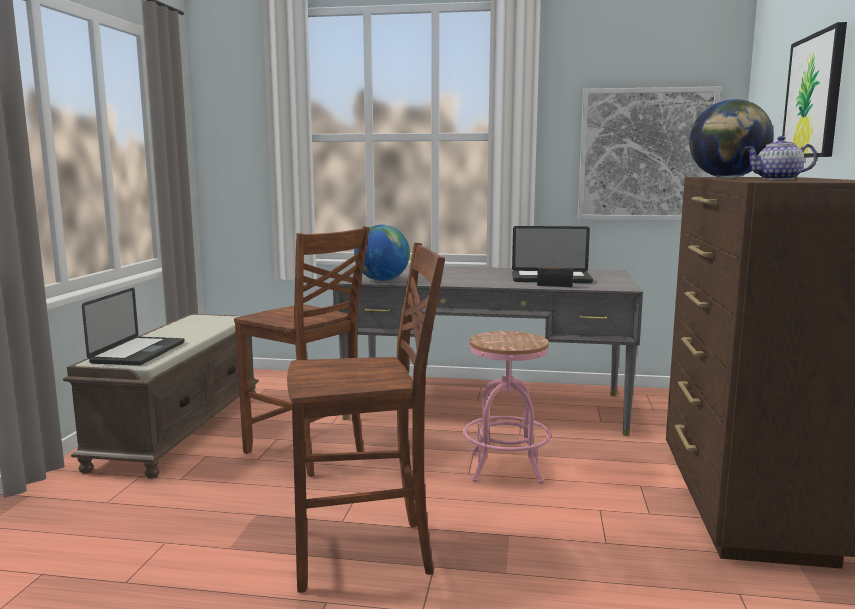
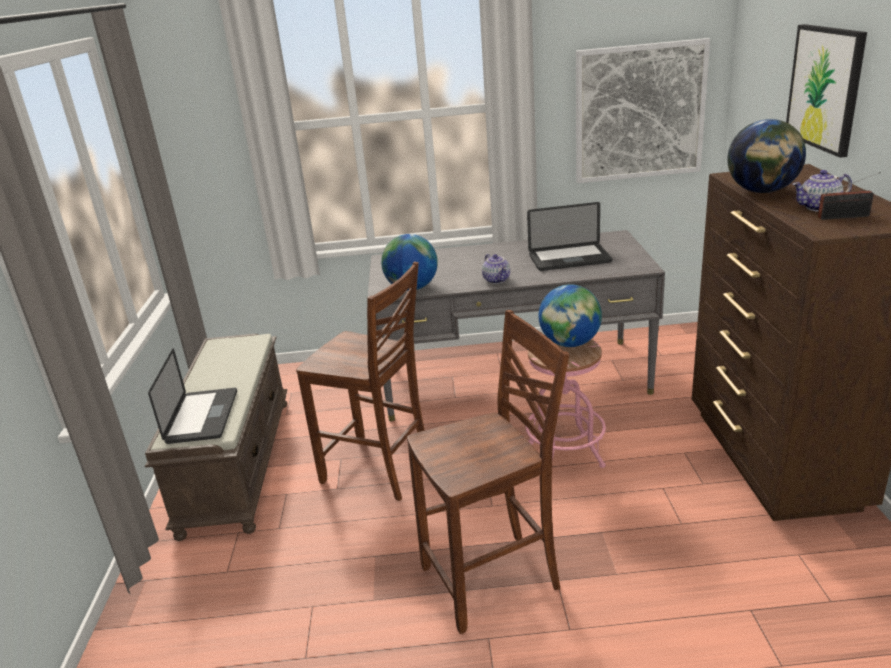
camera: 10 degrees left, 15 degrees up
radio [537,256,576,287] -> radio moved to [818,172,881,220]
none -> teapot [482,254,510,284]
none -> globe [539,284,602,347]

